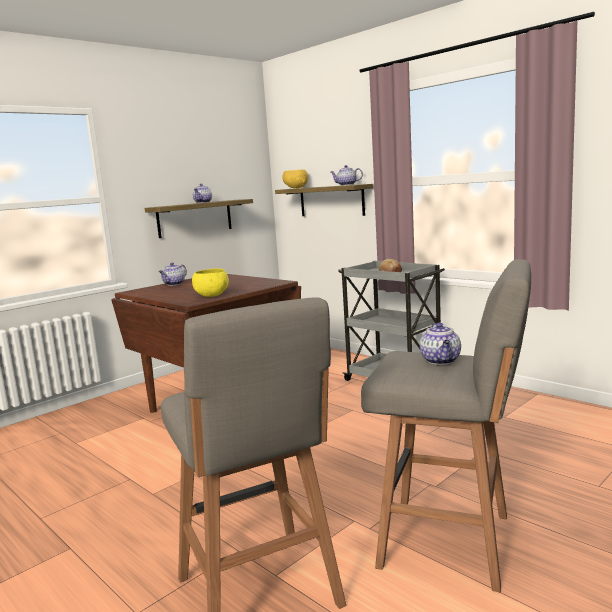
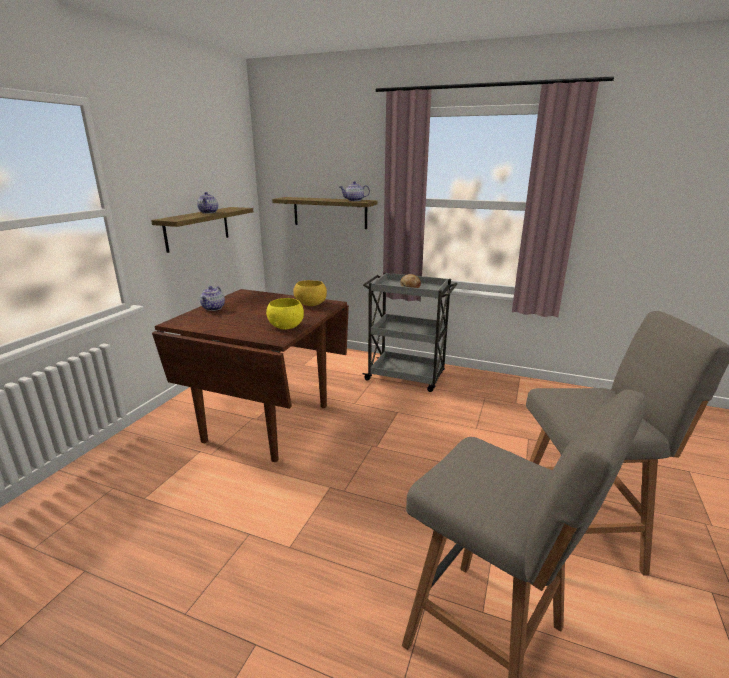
camera: 25 degrees left, 10 degrees up
yellow bowl [282,170,308,188] -> yellow bowl moved to [293,280,327,306]
teapot [420,323,461,365] -> none

